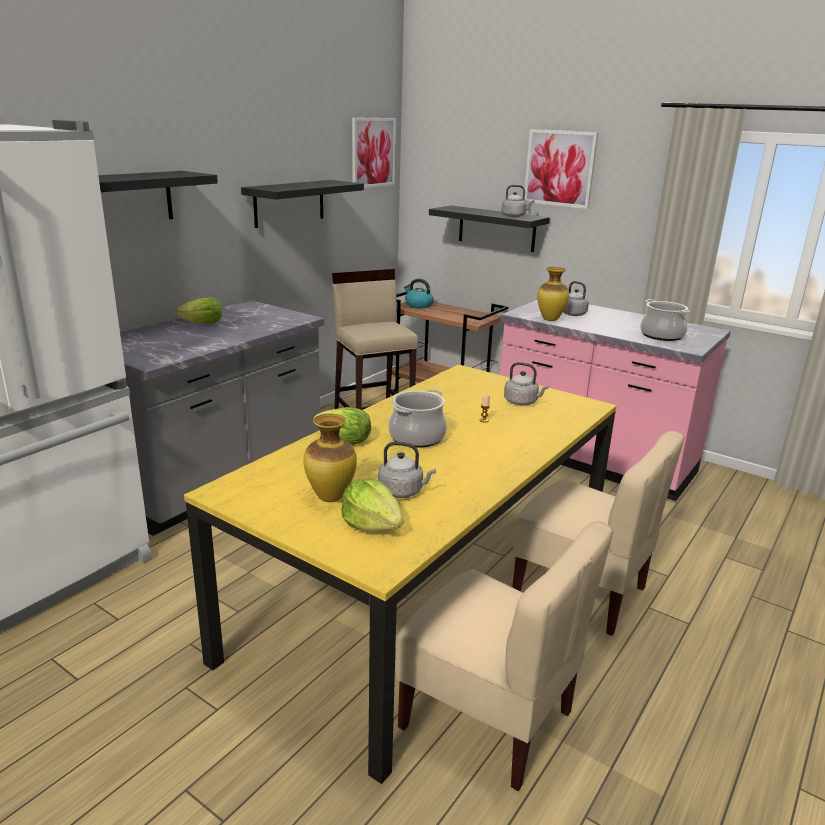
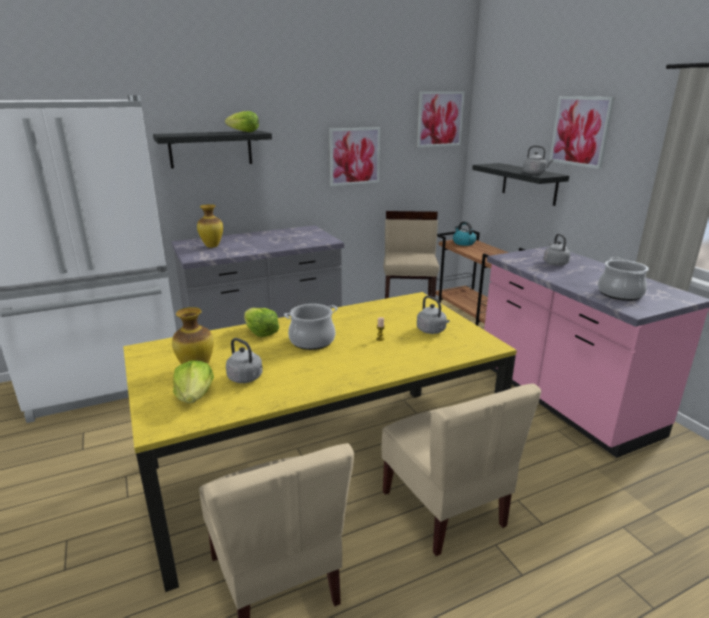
camera: 30 degrees right, 0 degrees up
lettuce [175,297,222,324] -> lettuce moved to [225,111,259,132]
black shelf [241,180,364,228] -> picture [329,127,380,186]
vase [537,267,569,321] -> vase moved to [197,204,223,248]

